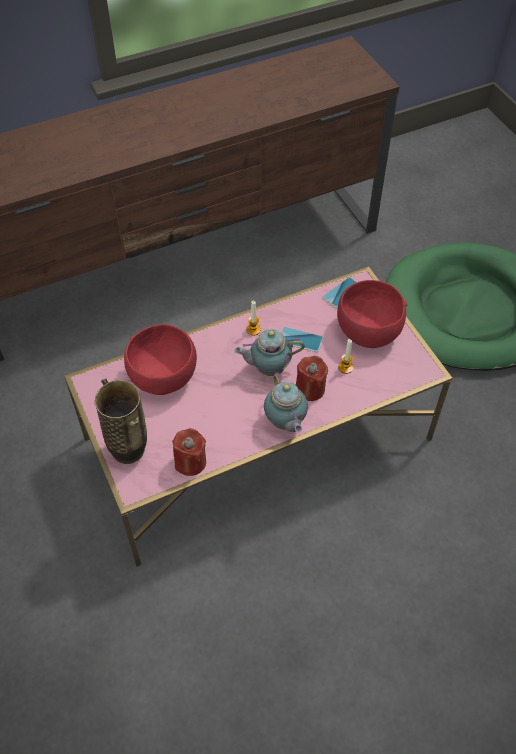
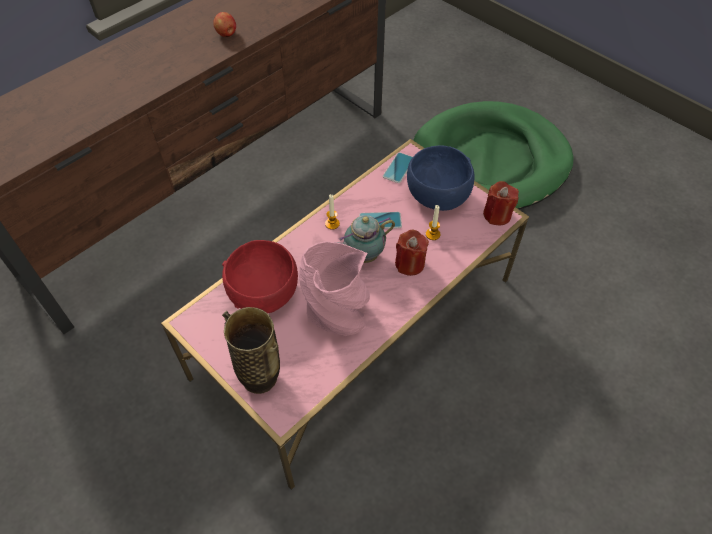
camera: 20 degrees left, 0 degrees up
red candle [172,428,206,476] -> red candle moved to [483,181,519,226]
teapot [264,372,308,432] -> none
red bowl [337,280,407,348] -> blue bowl [407,146,475,211]
none -> apple [213,12,236,37]
none -> pink vase [299,241,370,336]

